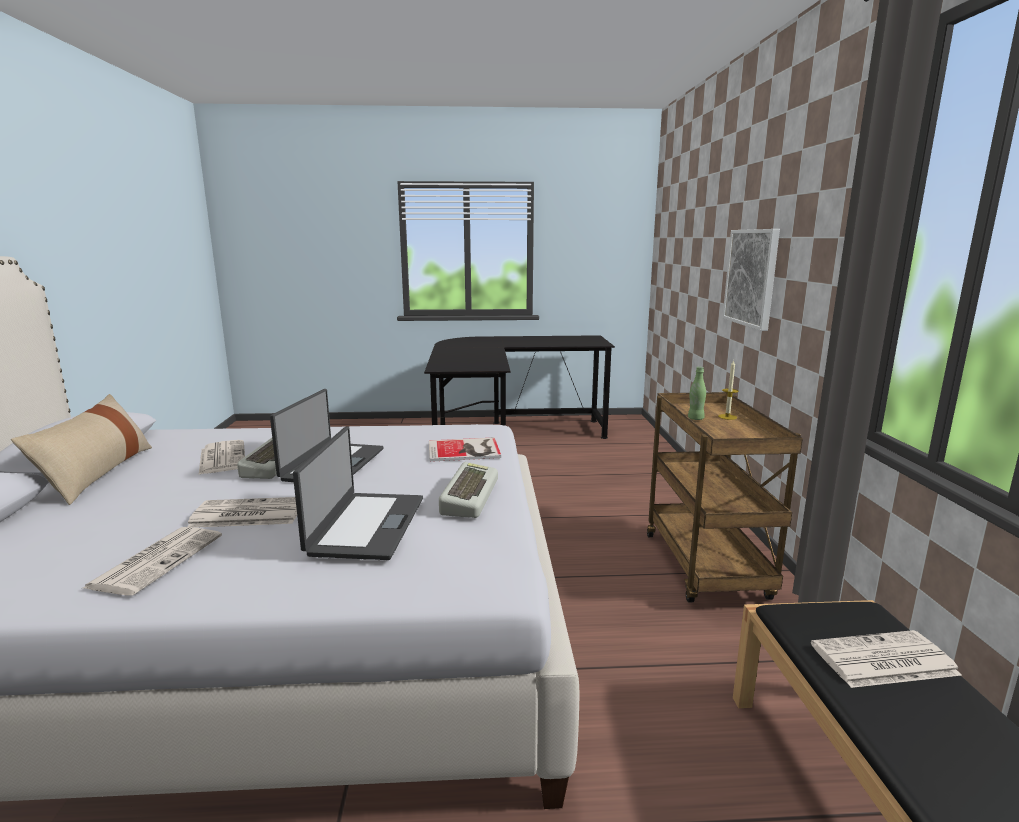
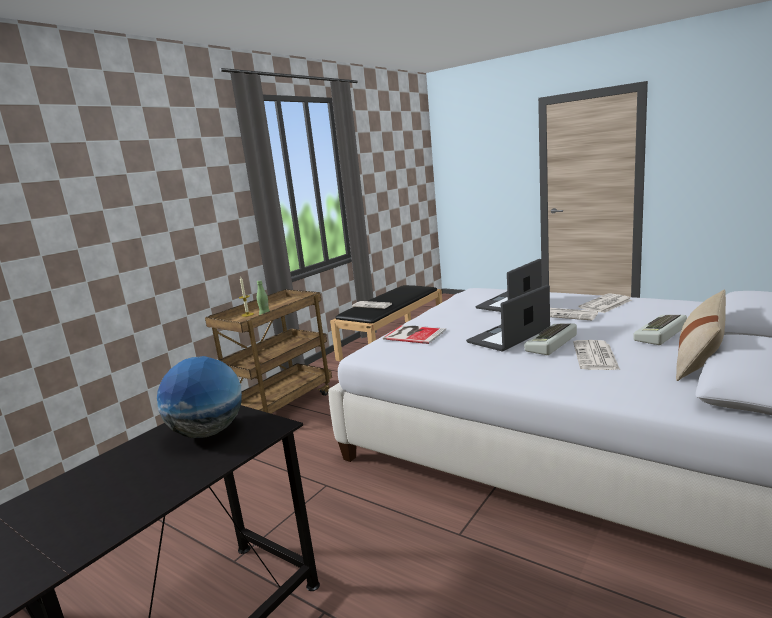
camera: 140 degrees left, 0 degrees up
keyboard [439,462,498,518] -> keyboard moved to [633,315,687,345]
picture [723,229,780,331] -> none
none -> globe [157,356,242,438]

